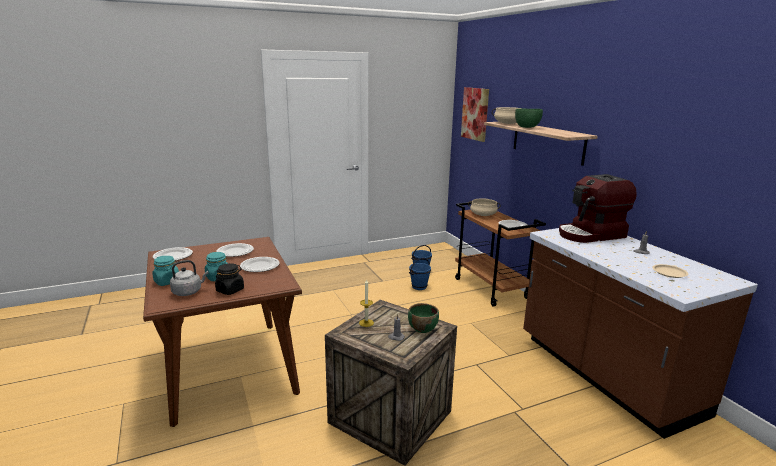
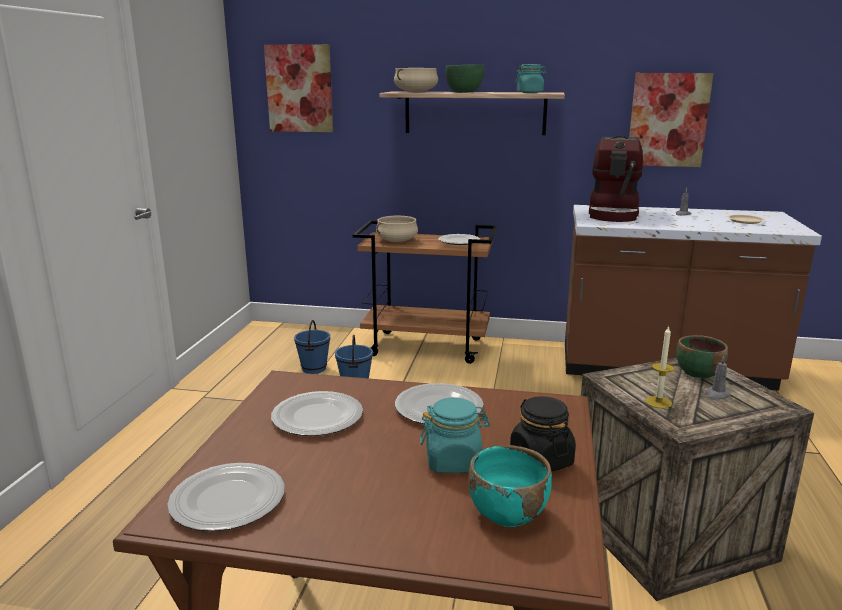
camera: 55 degrees left, 0 degrees up
turquoise jar [152,256,179,286] -> turquoise jar moved to [515,64,547,93]
grey kettle [170,260,208,296] -> turquoise bowl [468,445,552,527]
none -> picture [629,73,714,167]

